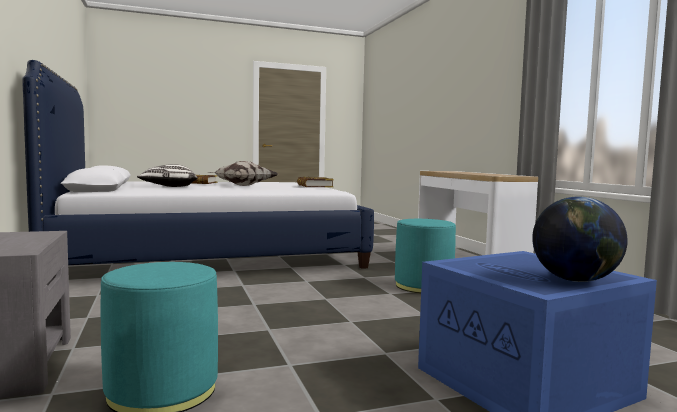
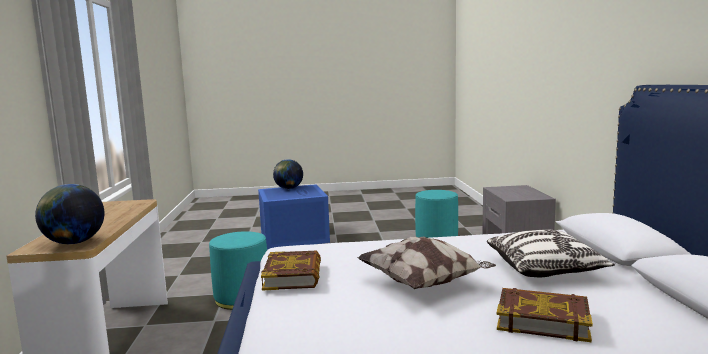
camera: 165 degrees left, 5 degrees up
none -> globe [35,184,104,244]

